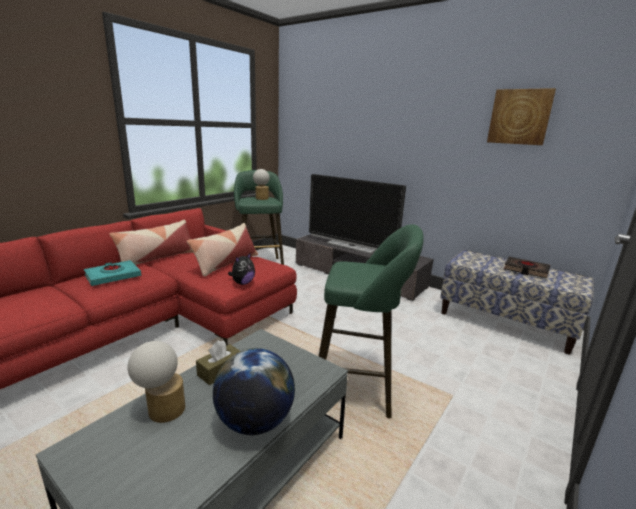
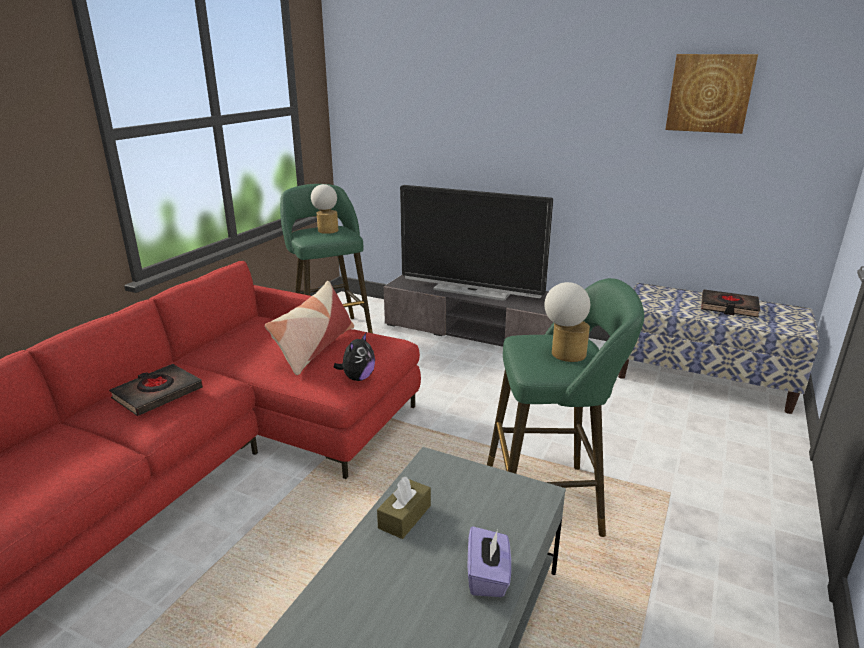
camera: 10 degrees left, 5 degrees up
turquoise book [84,260,141,286] -> black book [109,364,203,416]
pillow [110,220,194,265] -> none
table lamp [128,341,185,423] -> table lamp moved to [544,282,590,362]
globe [213,348,295,435] -> purple tissue box [468,526,511,597]

